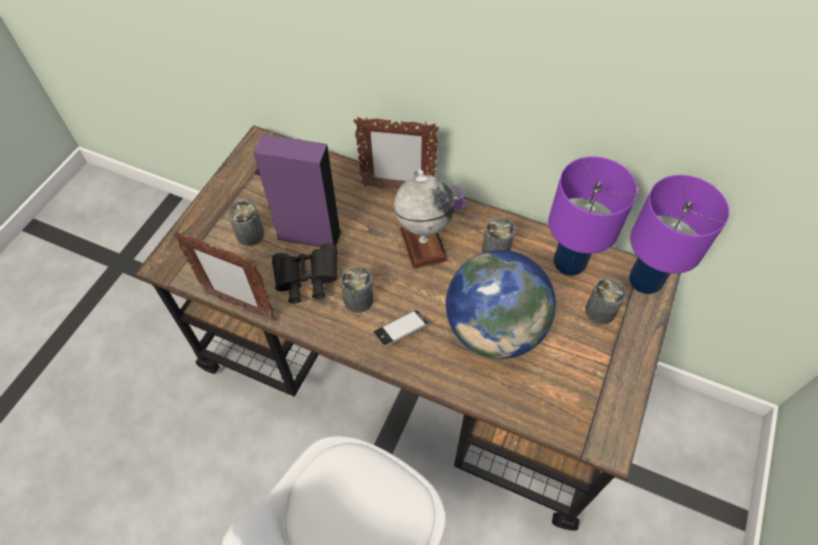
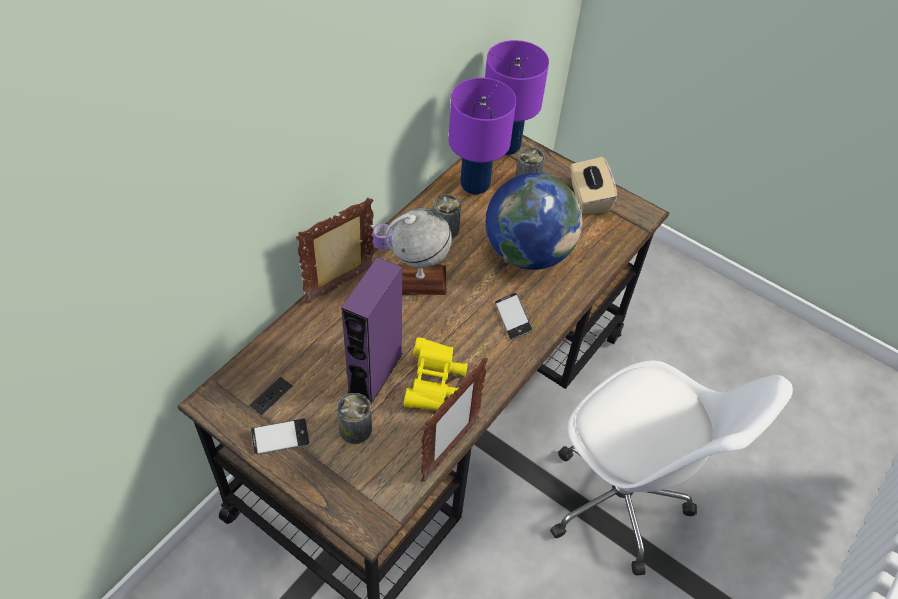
camera: 80 degrees left, 5 degrees down
black binoculars [272,243,338,304] -> yellow binoculars [403,337,468,410]
can [340,266,373,313] -> none
picture frame [353,116,439,189] -> picture frame turned 150 degrees counterclockwise [296,198,374,303]
none -> phone [251,418,310,455]
none -> beige tissue box [570,157,617,214]

